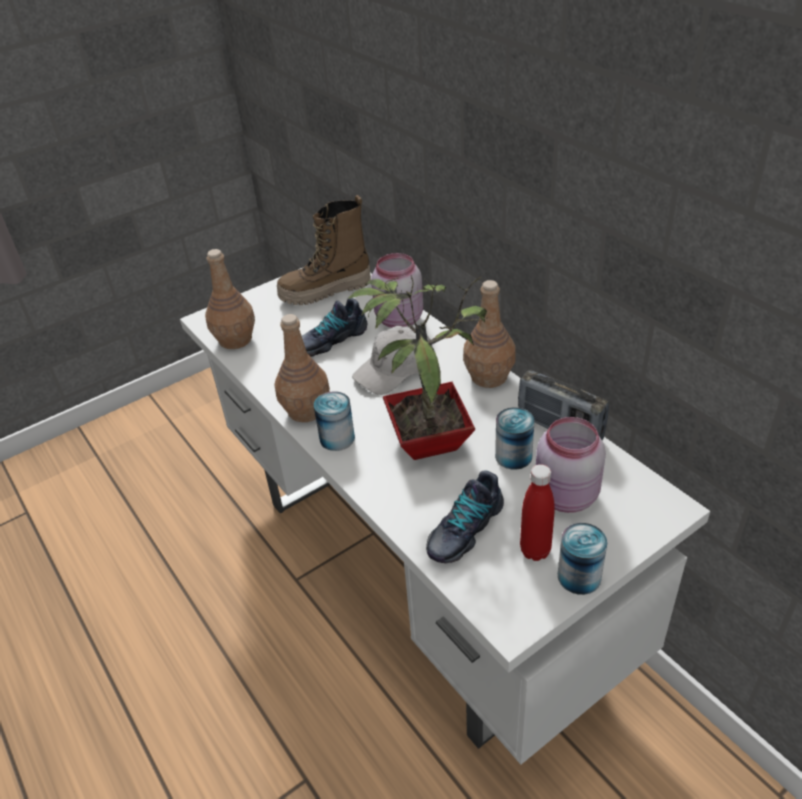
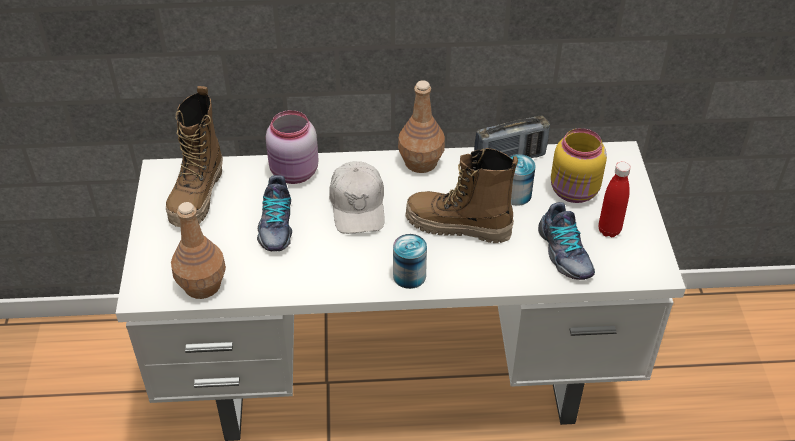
camera: 60 degrees left, 5 degrees up
brown bottle [274,314,330,422] -> none
potted plant [348,275,488,460] -> boot [405,148,518,243]
pink jar [536,417,606,513] -> yellow jar [551,128,607,203]
can [558,523,607,595] -> none

